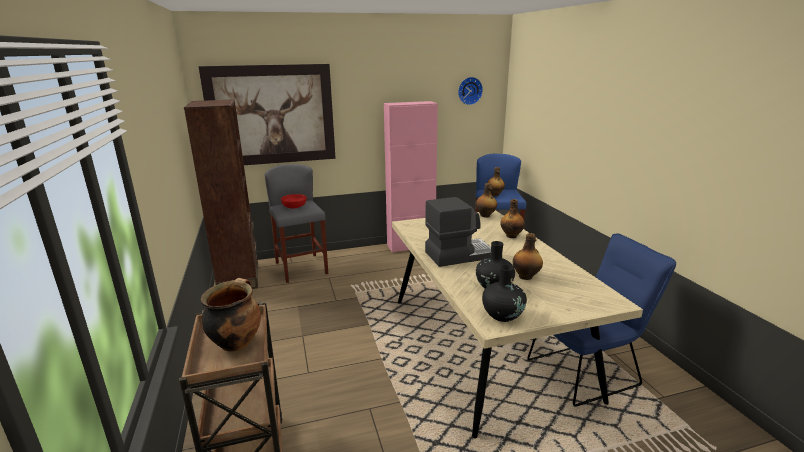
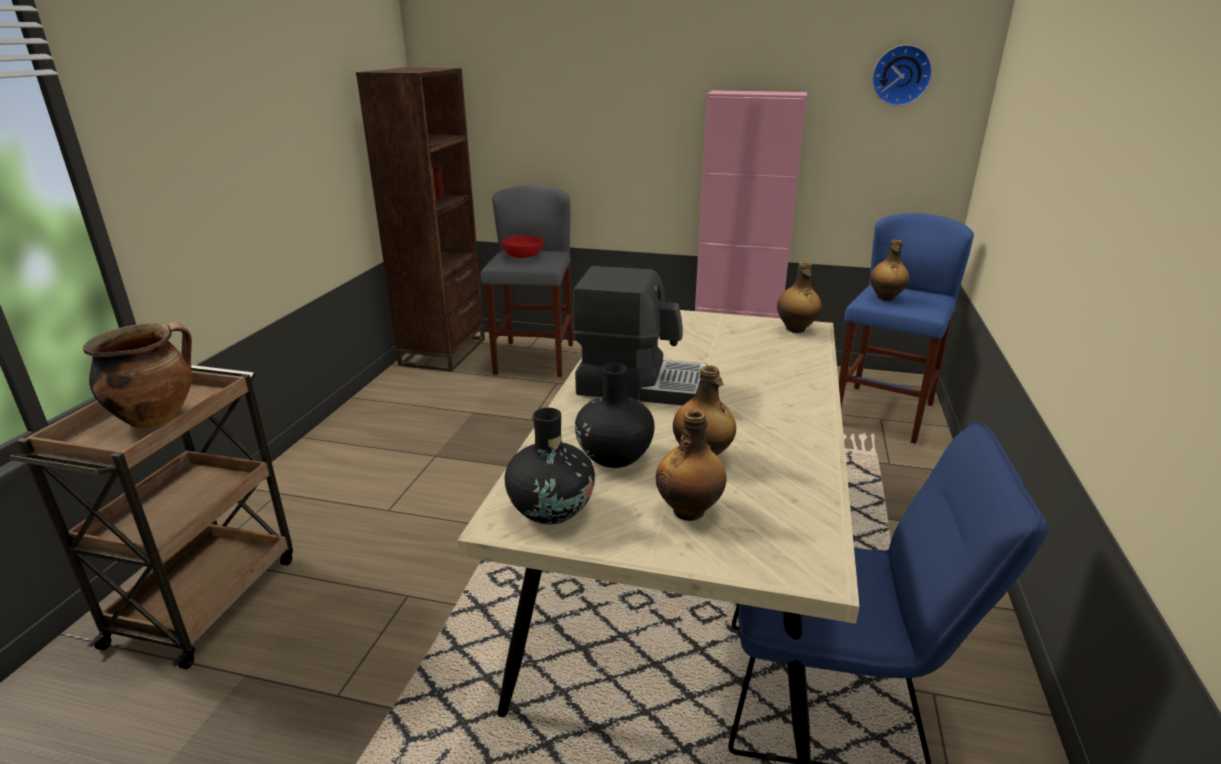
camera: 30 degrees right, 5 degrees up
picture [198,64,336,165] -> none
bottle [500,199,525,238] -> bottle moved to [656,409,727,521]

